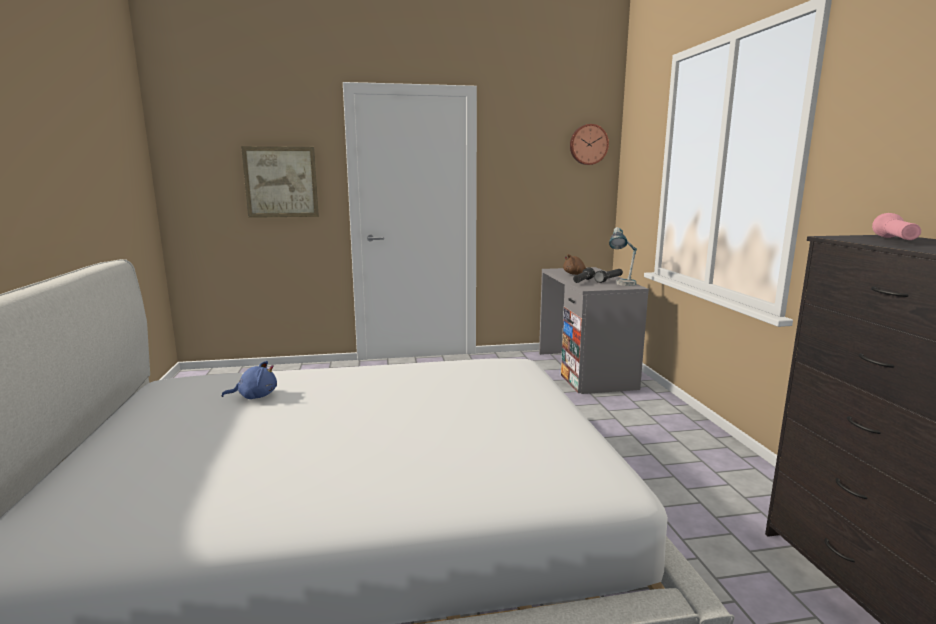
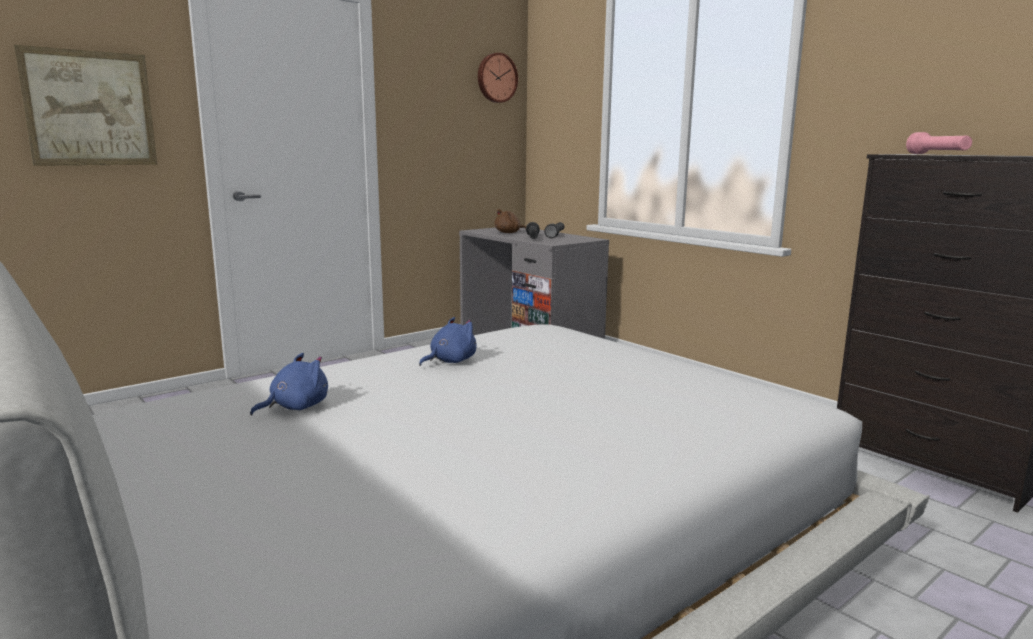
camera: 30 degrees left, 0 degrees up
table lamp [609,227,637,286] -> none
none -> blue plush toy [419,317,476,366]

